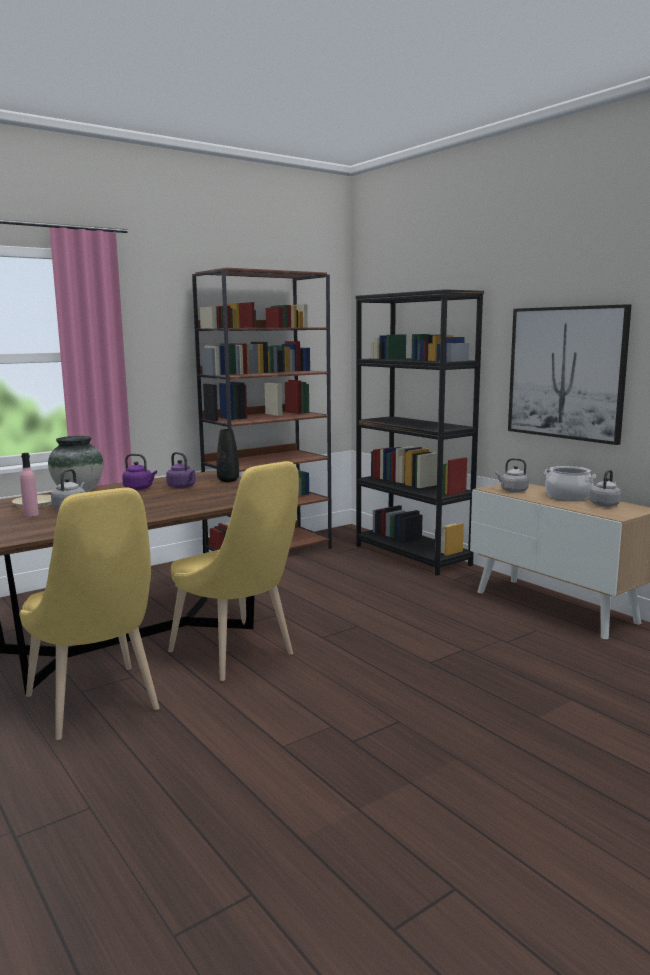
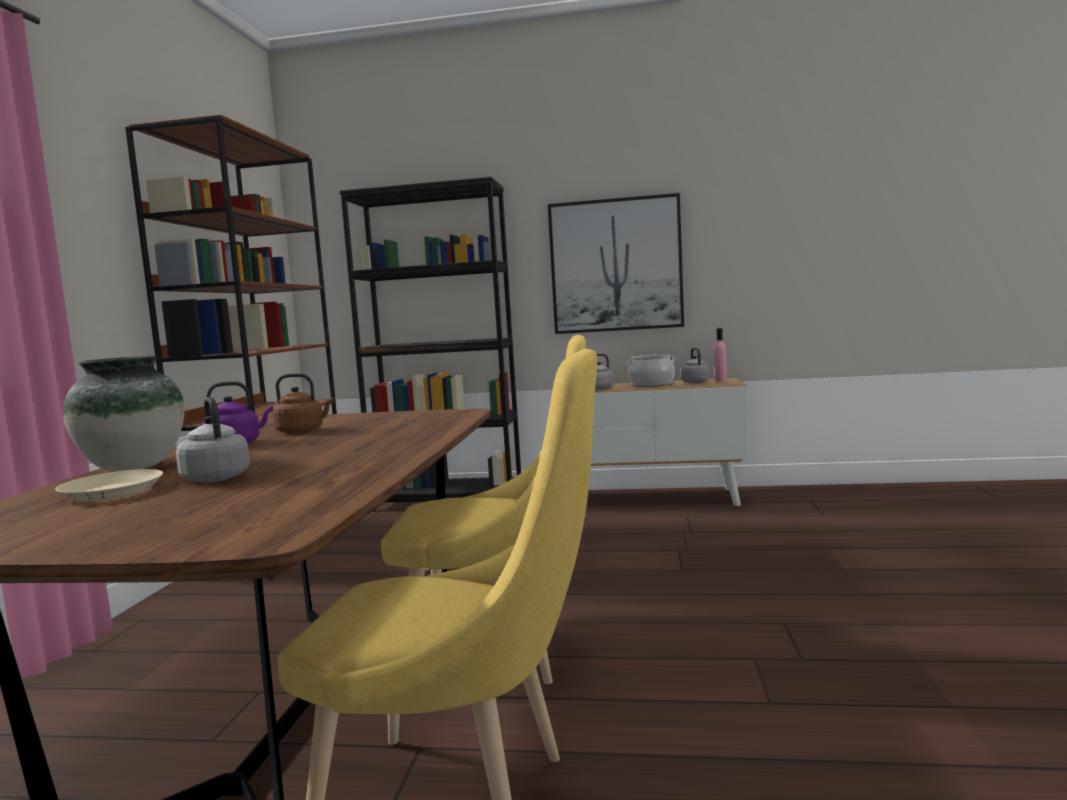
camera: 45 degrees left, 5 degrees down
pink bottle [20,453,39,517] -> pink bottle moved to [714,328,727,382]
purple kettle [166,452,196,489] -> brown kettle [272,373,334,434]
black vase [217,429,239,482] -> none

